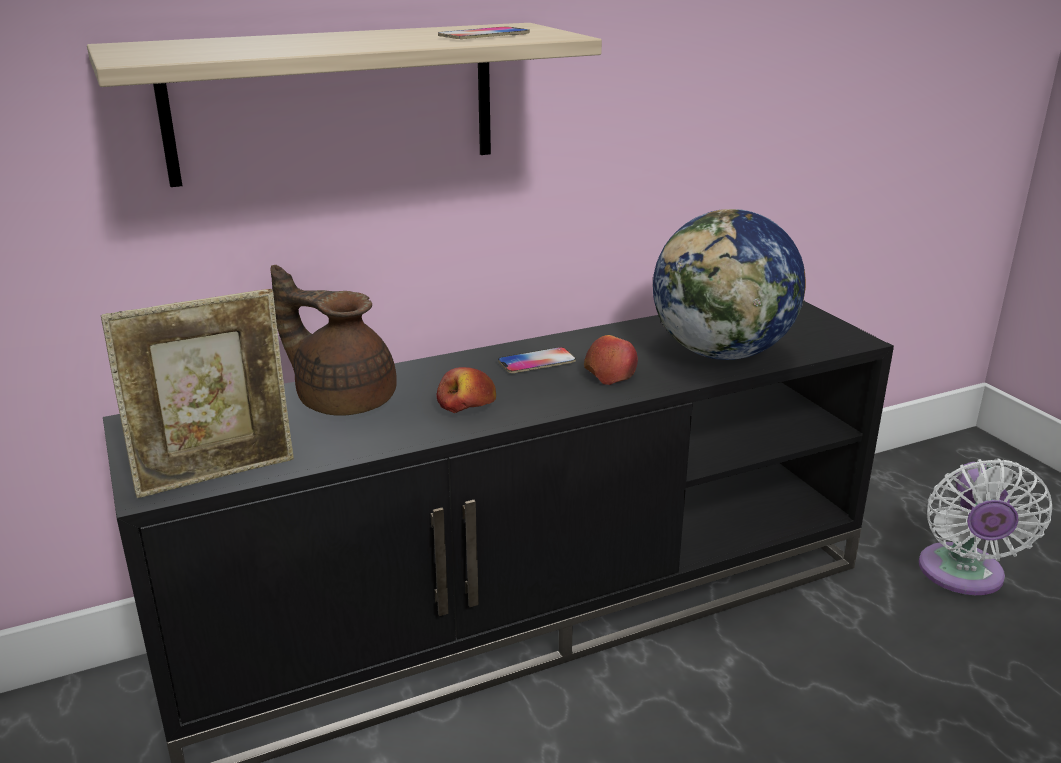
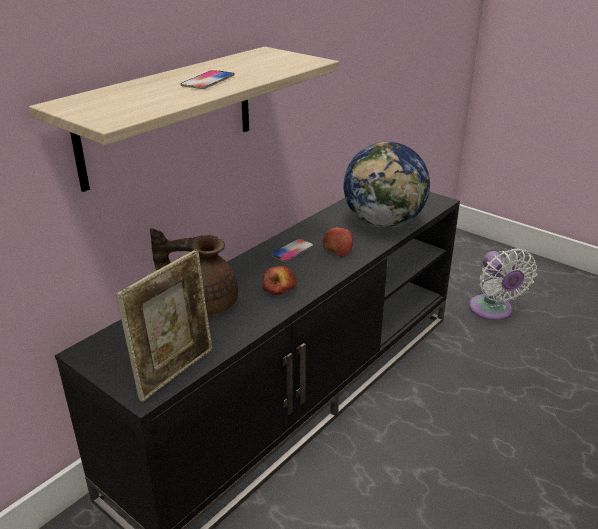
camera: 25 degrees left, 5 degrees up
phone [438,27,530,39] -> phone moved to [181,70,235,89]

